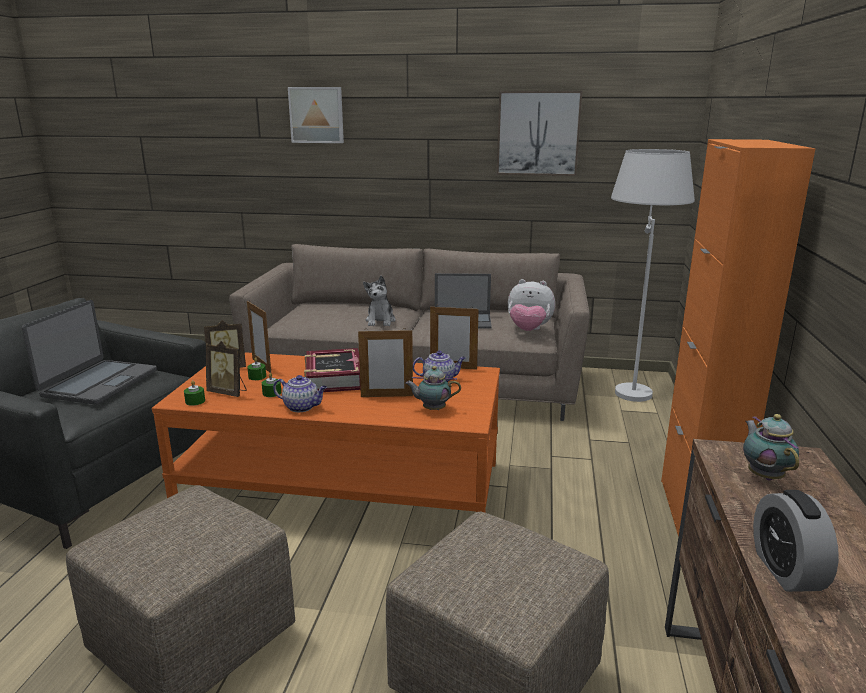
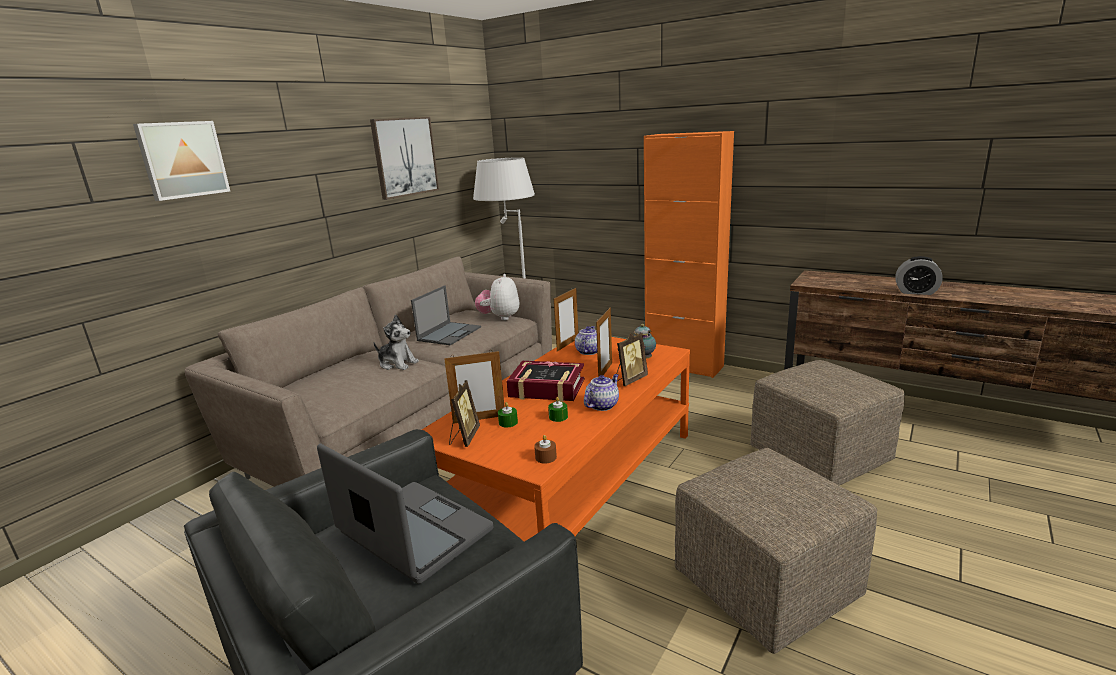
camera: 65 degrees left, 0 degrees up
green candle [184,380,205,406] -> brown candle [534,435,557,464]
picture frame [206,341,247,397] -> picture frame moved to [616,333,648,386]
plush toy [508,279,555,331] -> plush toy turned 150 degrees clockwise [475,274,519,321]
teapot [743,414,799,481] -> none

